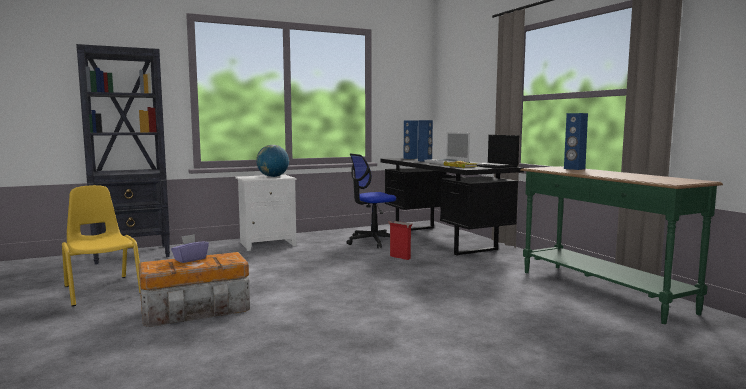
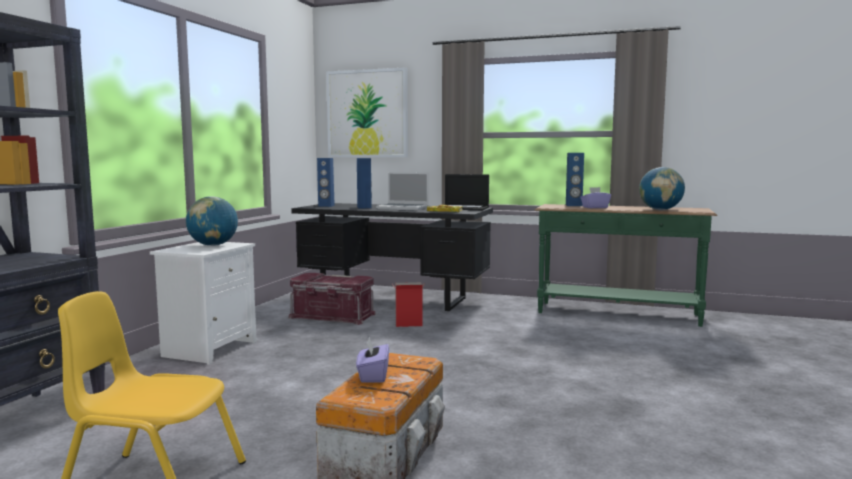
camera: 45 degrees left, 0 degrees up
office chair [347,154,396,248] -> red storage box [288,273,377,325]
none -> picture [326,67,408,157]
none -> purple tissue box [581,187,611,208]
none -> globe [639,167,685,210]

